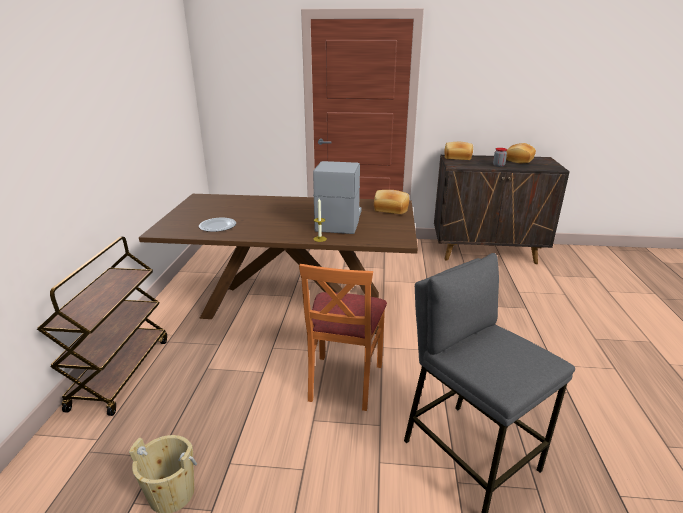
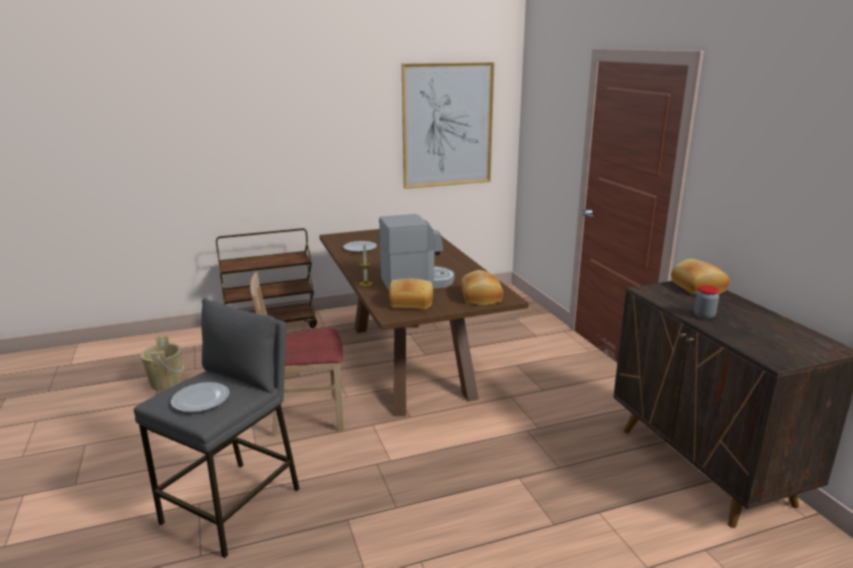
camera: 65 degrees right, 5 degrees down
orange chair [299,264,387,411] -> beige chair [250,272,344,437]
bread [506,143,536,163] -> bread moved to [389,278,433,309]
none -> plate [171,382,230,412]
none -> picture [402,62,495,189]

